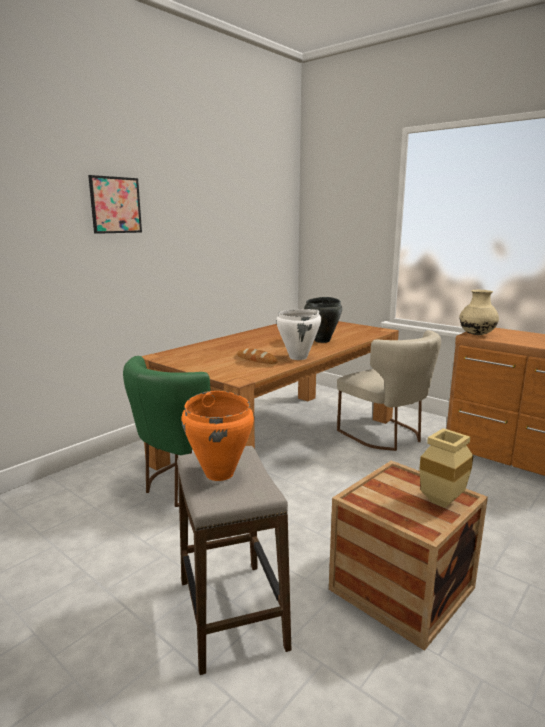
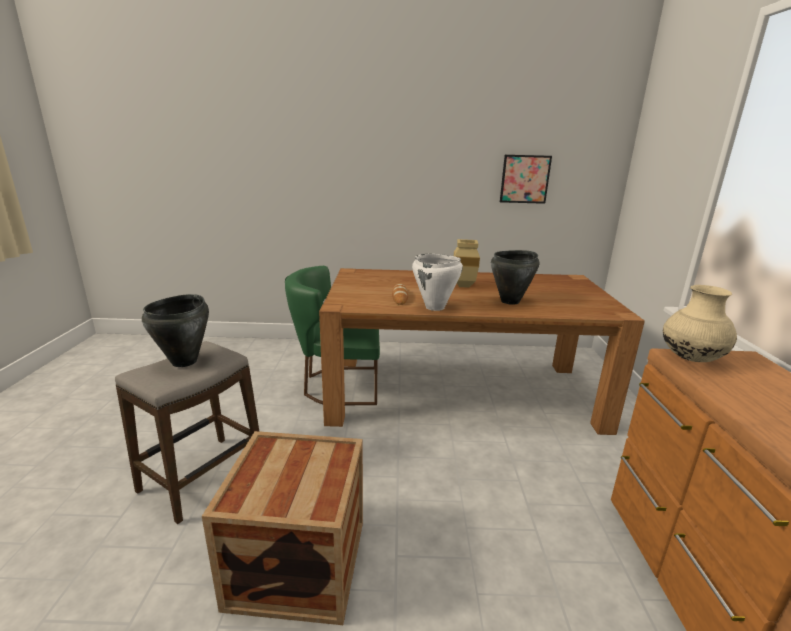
camera: 50 degrees right, 5 degrees up
picture [88,175,142,234] -> picture moved to [500,155,552,204]
orange cooking pot [181,391,254,481] -> black cooking pot [142,294,209,367]
beige chair [337,330,441,451] -> none
beige vase [419,428,473,508] -> beige vase moved to [454,239,480,288]

